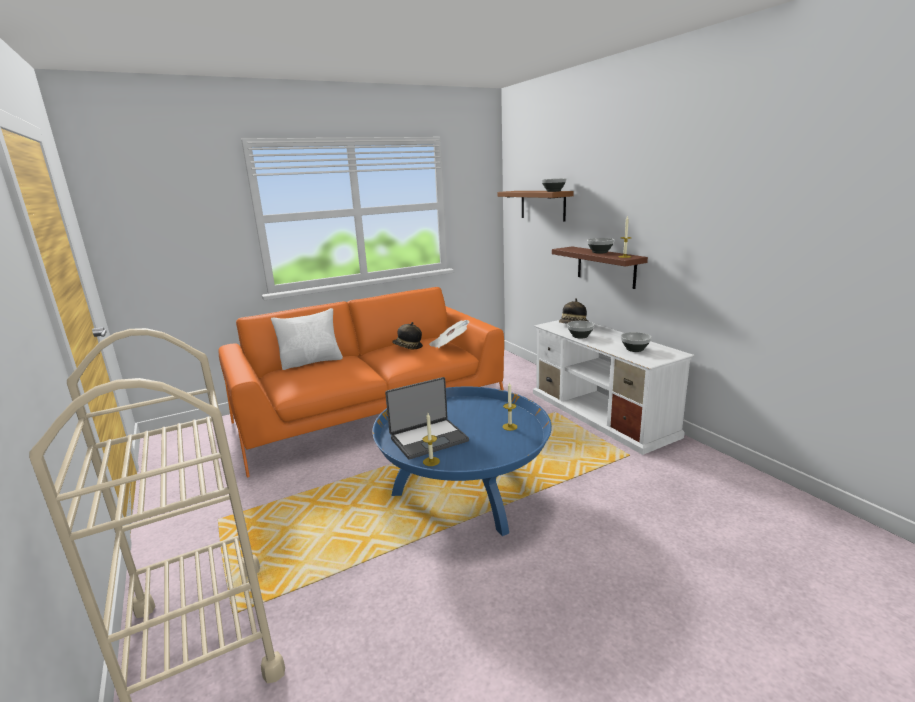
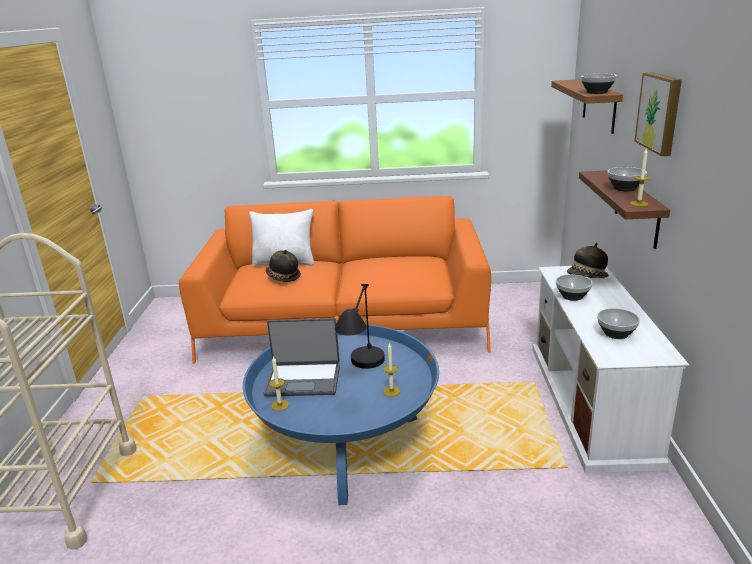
camera: 30 degrees right, 5 degrees up
hat [392,322,423,349] -> hat moved to [265,250,301,282]
newspaper [429,320,470,348] -> none
none -> black table lamp [335,284,385,369]
none -> picture [634,72,682,156]

